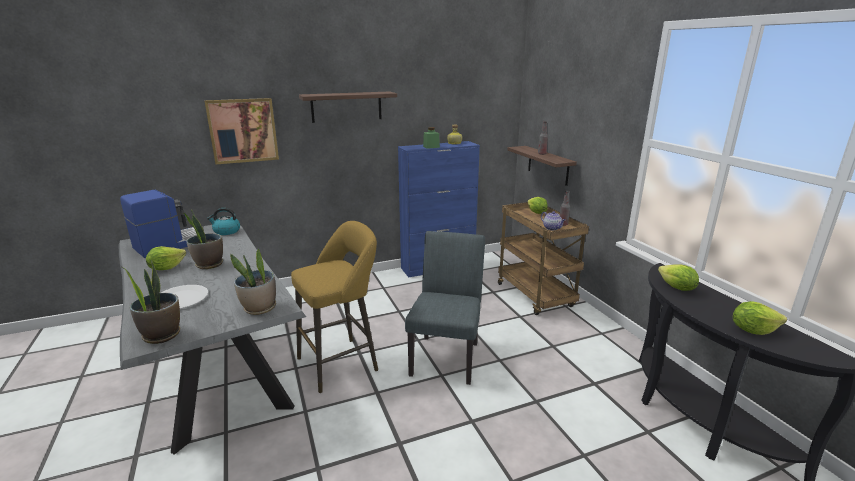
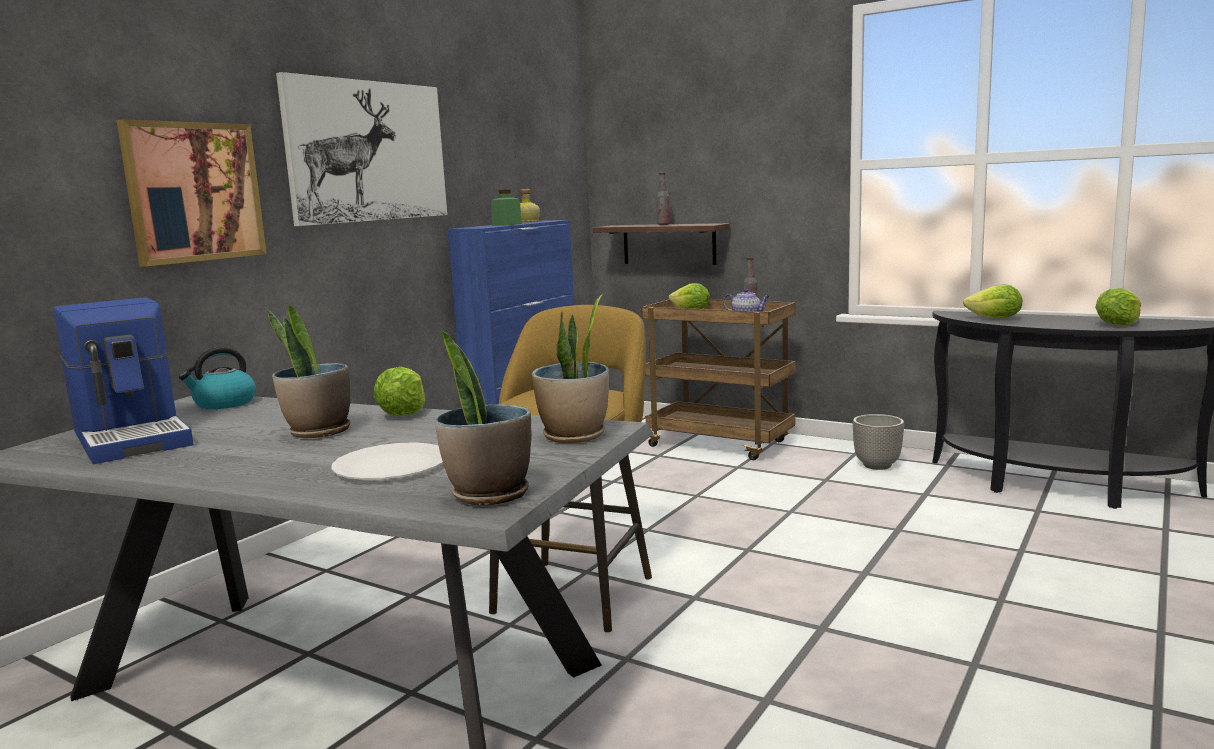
camera: 35 degrees left, 10 degrees down
coffee machine [120,190,197,258] -> coffee machine turned 135 degrees clockwise [53,297,193,464]
lettuce [146,246,186,270] -> lettuce moved to [373,367,425,416]
shelf [299,91,397,123] -> picture [276,72,447,226]
grey chair [405,231,485,385] -> none
none -> planter [853,414,904,470]

